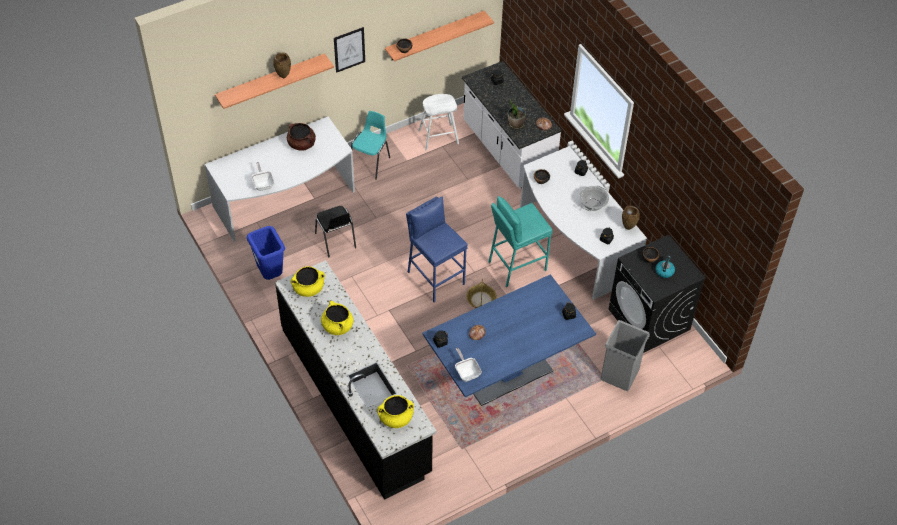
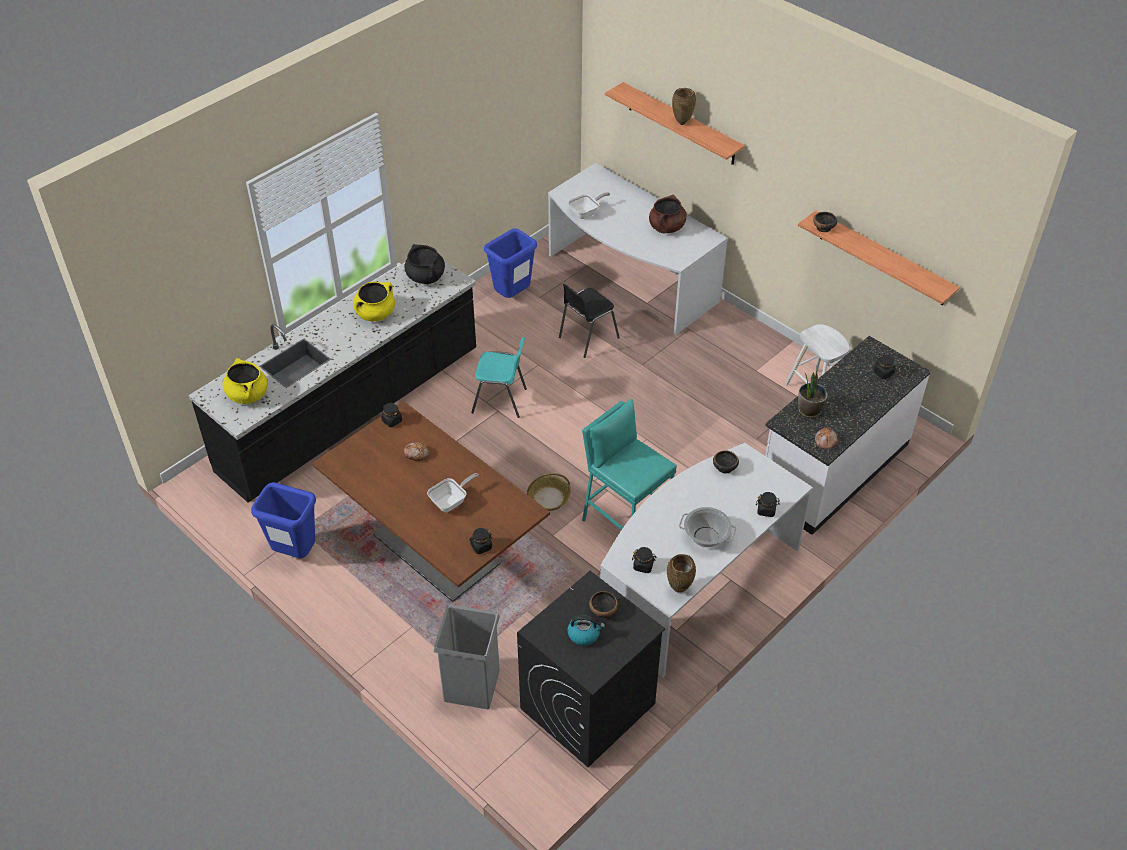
camera: 75 degrees right, 5 degrees down
yellow cooking pot [291,266,325,297] -> black cooking pot [405,244,445,284]
picture [334,27,365,73] -> none
turquoise chair [351,111,390,180] -> turquoise chair moved to [471,337,527,418]
blue stool [406,196,468,302] -> none
blue dining table [422,274,596,406] -> brown dining table [312,401,550,602]
frying pan [455,348,482,382] -> frying pan moved to [427,473,479,512]
none -> blue trash can [251,482,316,558]

